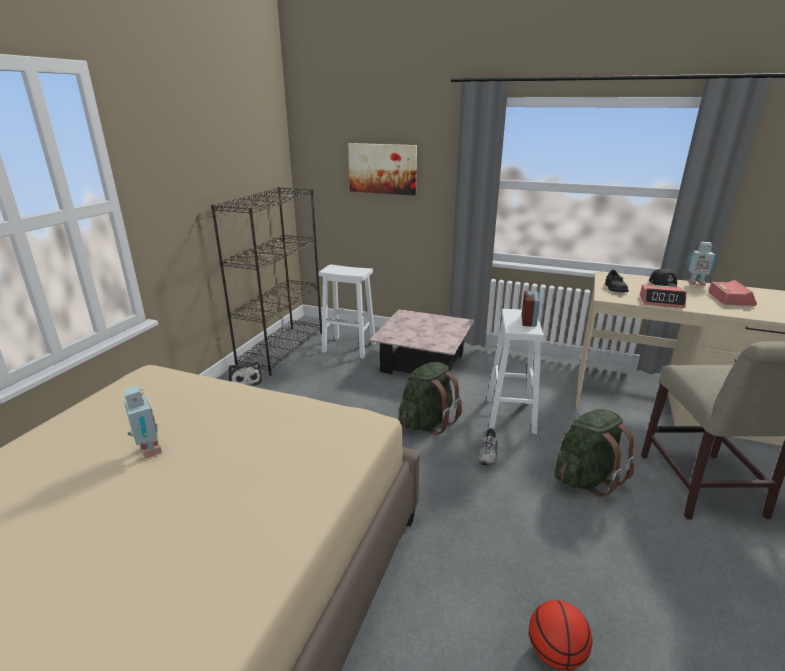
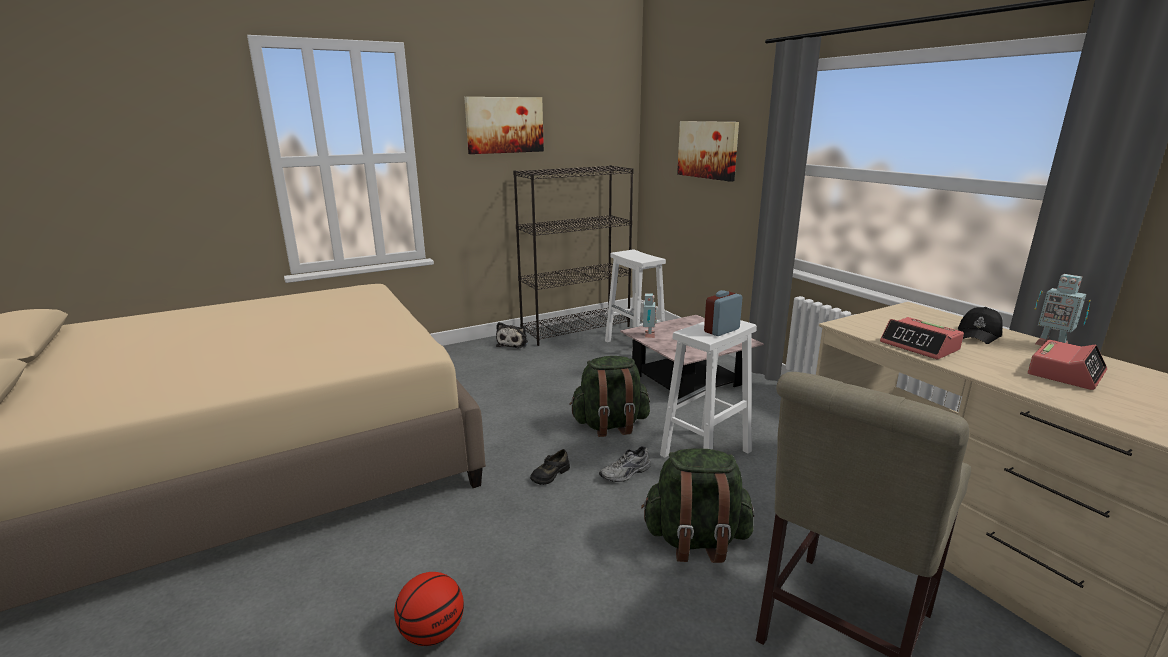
camera: 40 degrees right, 5 degrees down
toy robot [123,385,162,459] -> toy robot moved to [640,293,657,338]
black shoe [605,270,629,292] -> black shoe moved to [530,449,570,485]
none -> picture [464,97,544,154]

